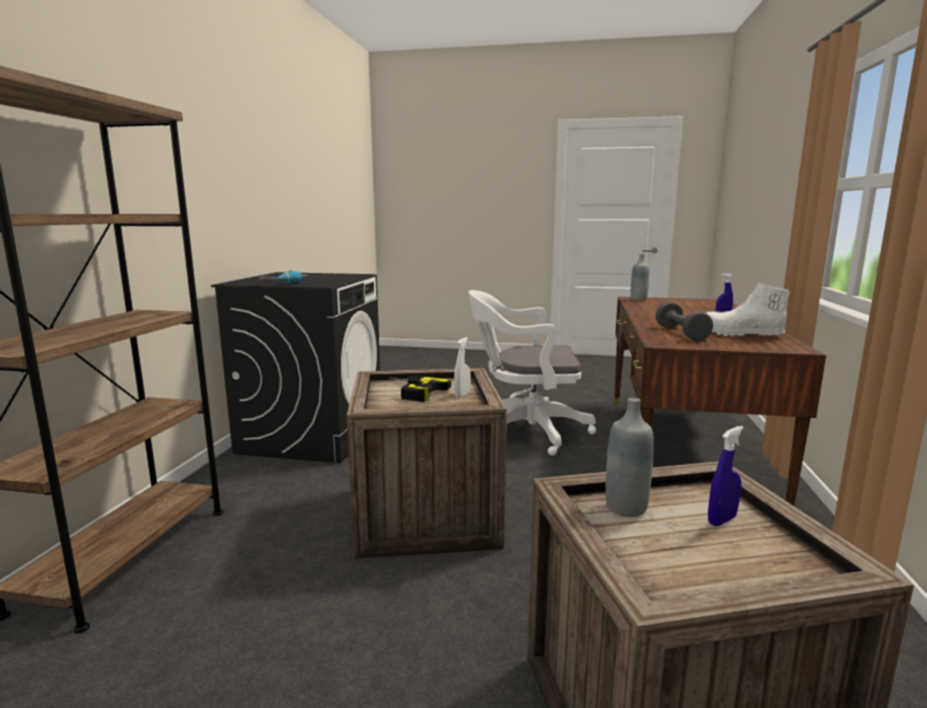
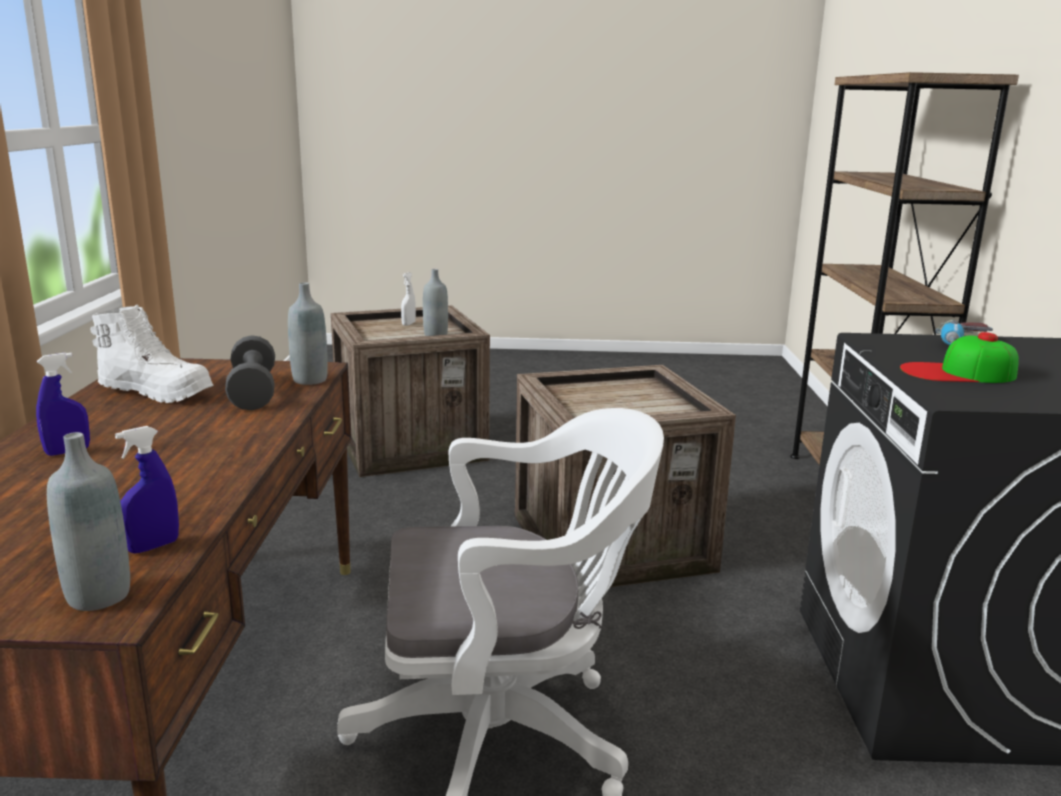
camera: 170 degrees right, 5 degrees up
power drill [389,376,451,402] -> none
white spray bottle [454,337,471,398] -> white spray bottle moved to [401,272,416,326]
blue spray bottle [708,426,744,526] -> blue spray bottle moved to [115,426,179,554]
none -> grey bottle [288,282,328,385]
none -> cap [900,332,1019,383]

